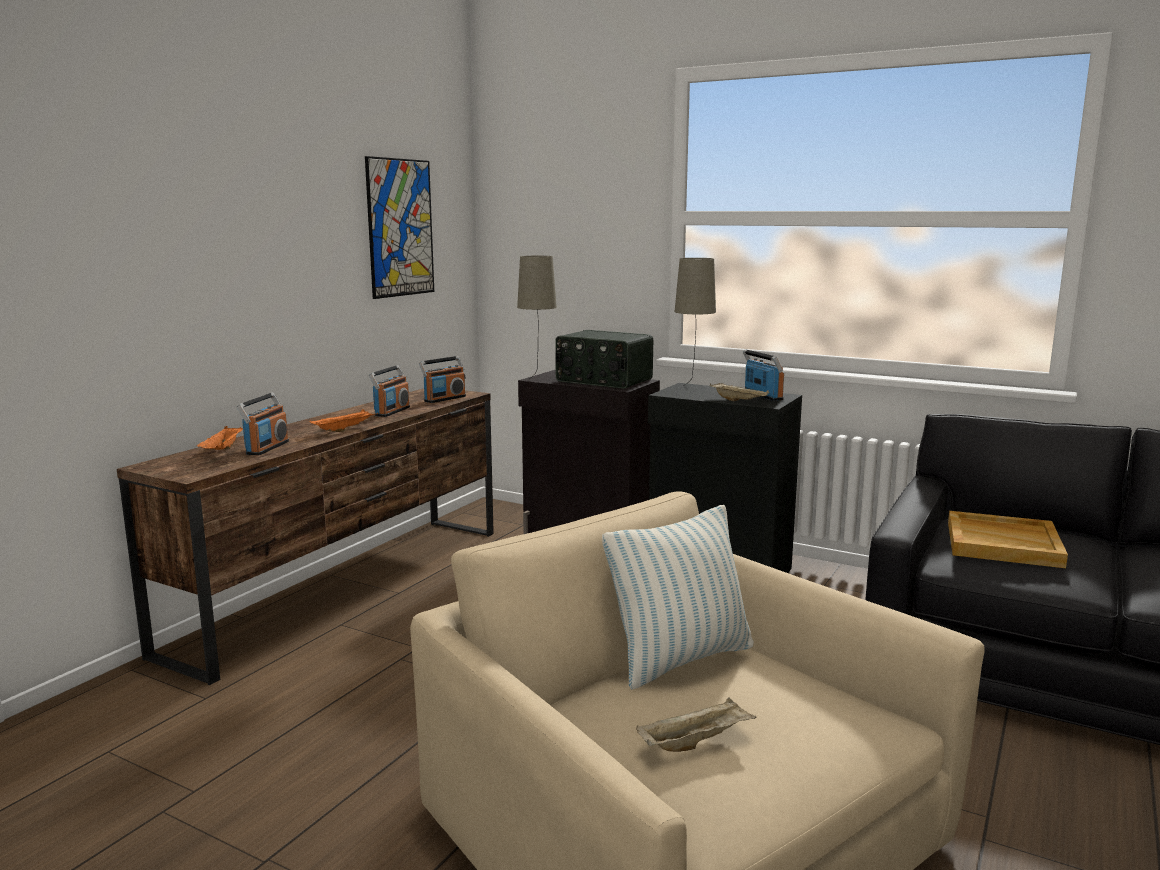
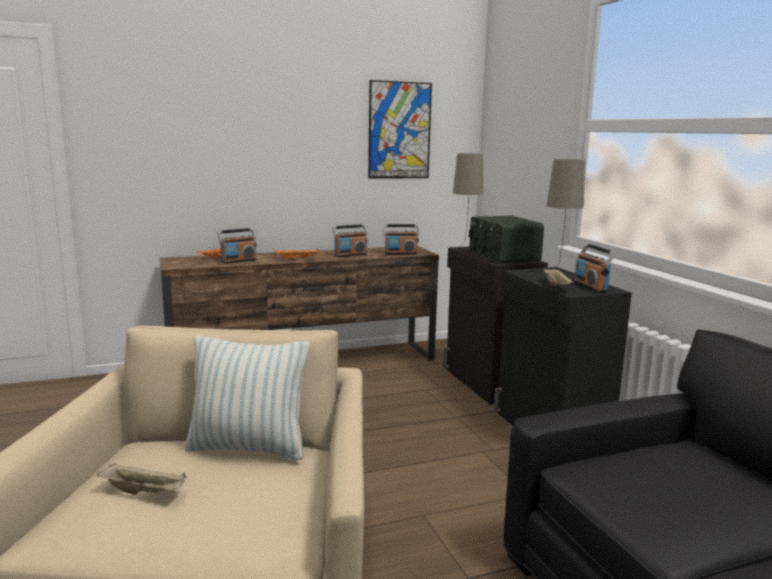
camera: 40 degrees right, 0 degrees up
radio [743,350,784,401] -> radio turned 150 degrees clockwise [574,243,616,292]
beige tray [948,511,1068,568] -> none

